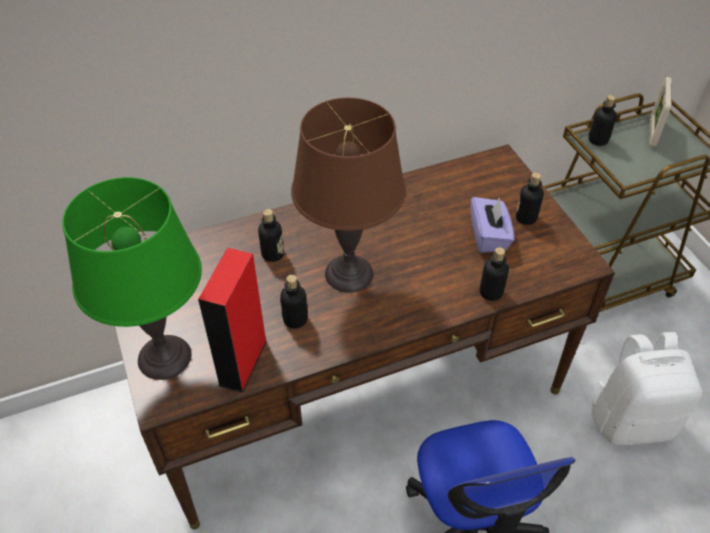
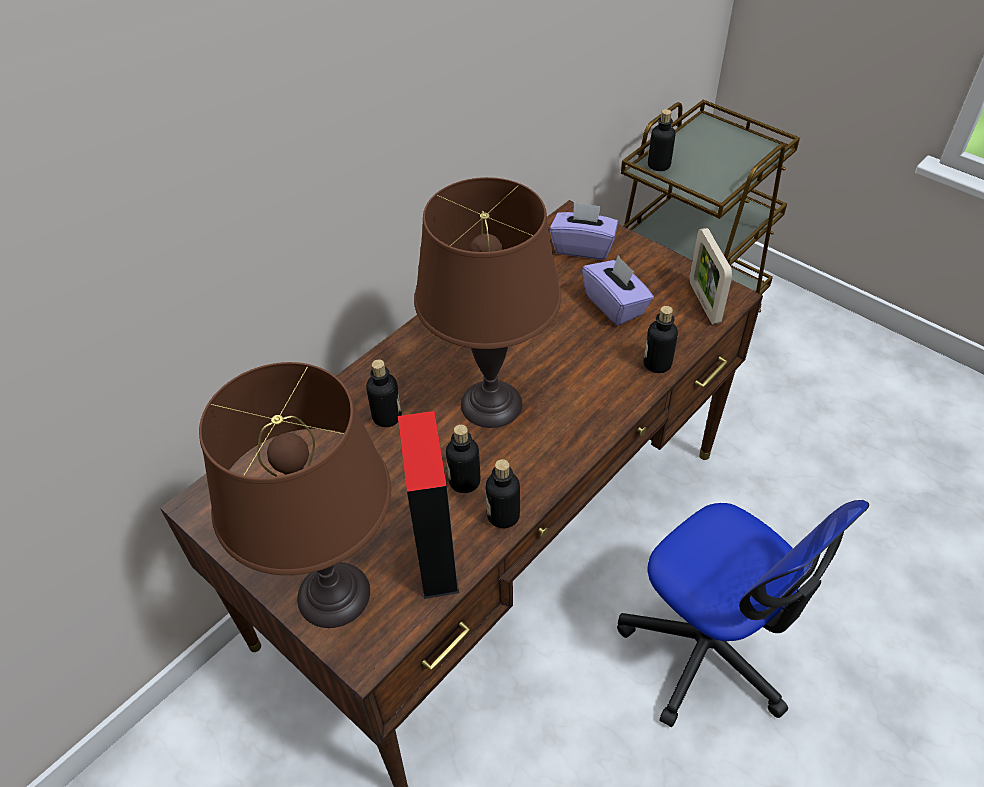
camera: 25 degrees left, 0 degrees up
green table lamp [62,177,202,380] -> brown table lamp [199,362,391,628]
bottle [516,173,544,225] -> bottle moved to [486,459,520,528]
white backpack [592,332,702,445] -> none
picture frame [649,77,672,147] -> picture frame moved to [689,228,733,324]
none -> purple tissue box [550,202,618,260]

